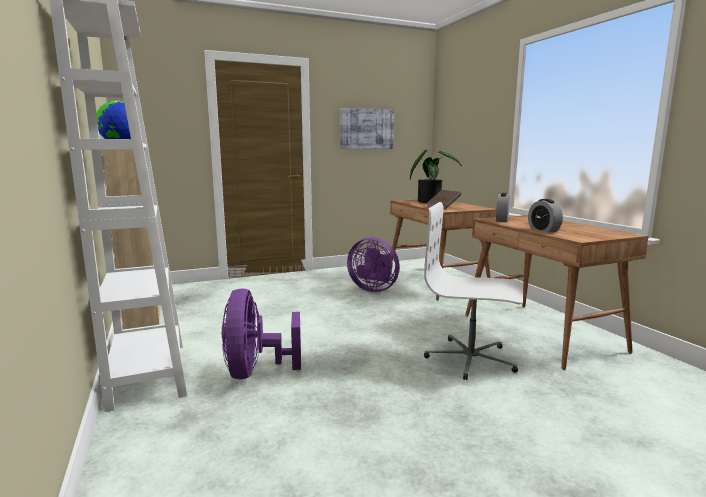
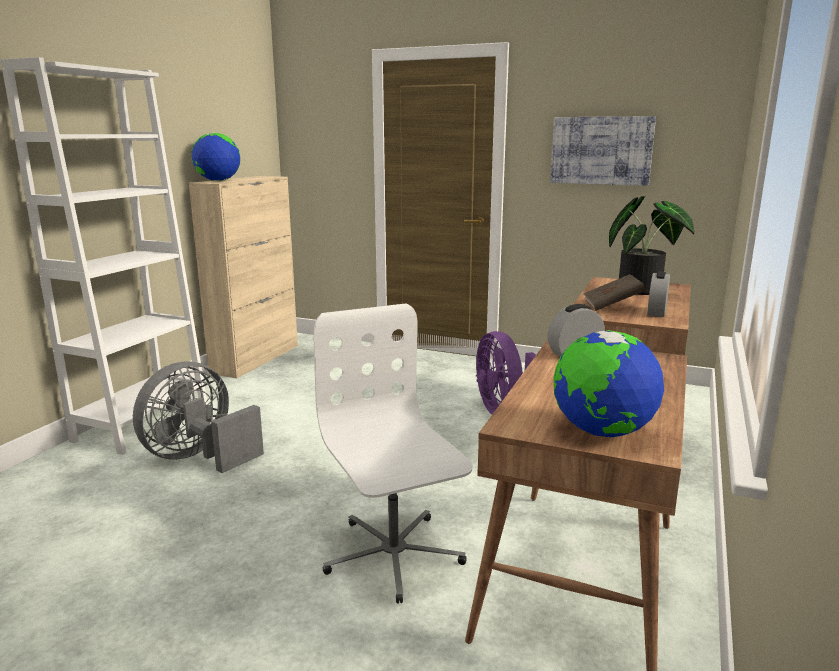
camera: 45 degrees right, 5 degrees up
purple fan [222,288,301,379] -> grey fan [133,362,264,473]
alarm clock [528,199,563,233] -> alarm clock moved to [647,271,670,317]
none -> globe [553,330,664,437]

